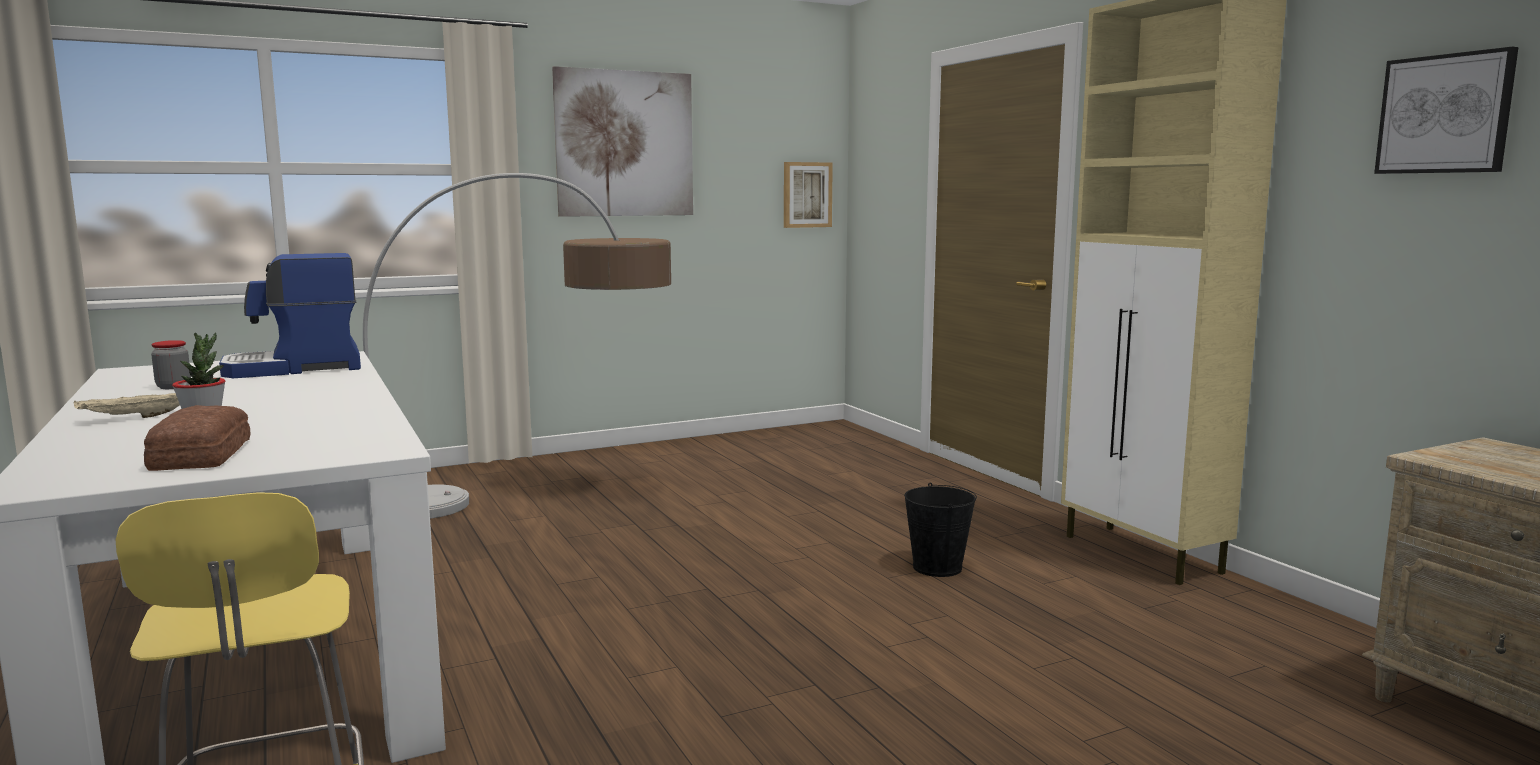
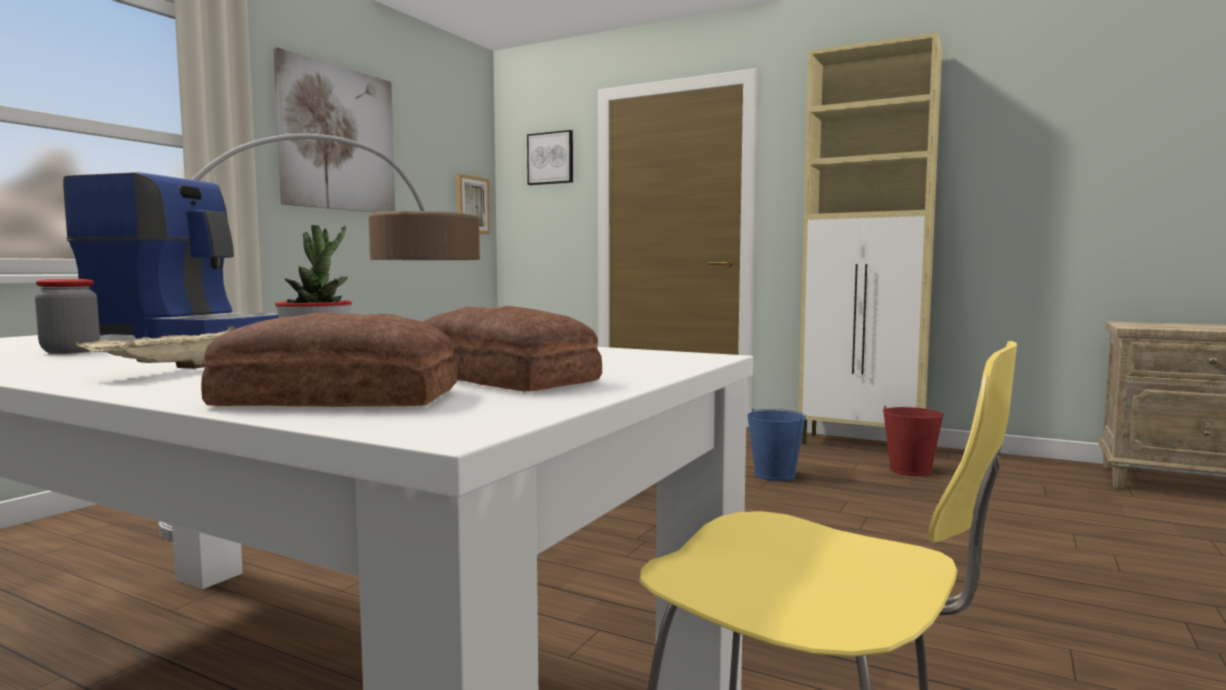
camera: 35 degrees left, 5 degrees down
coffee machine [219,253,361,378] -> coffee machine turned 105 degrees counterclockwise [63,172,279,338]
black bucket [904,483,977,577] -> blue bucket [747,409,806,481]
picture [1374,47,1519,174] -> picture moved to [527,130,573,185]
none -> bread [201,312,457,407]
none -> red bucket [883,406,944,476]

